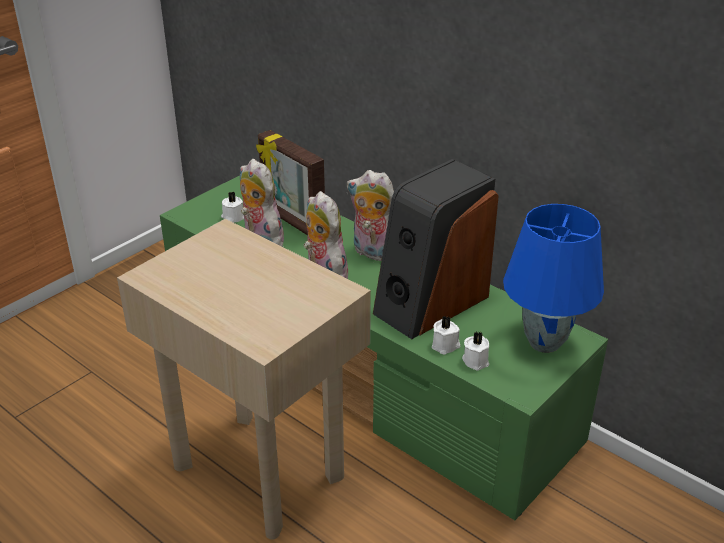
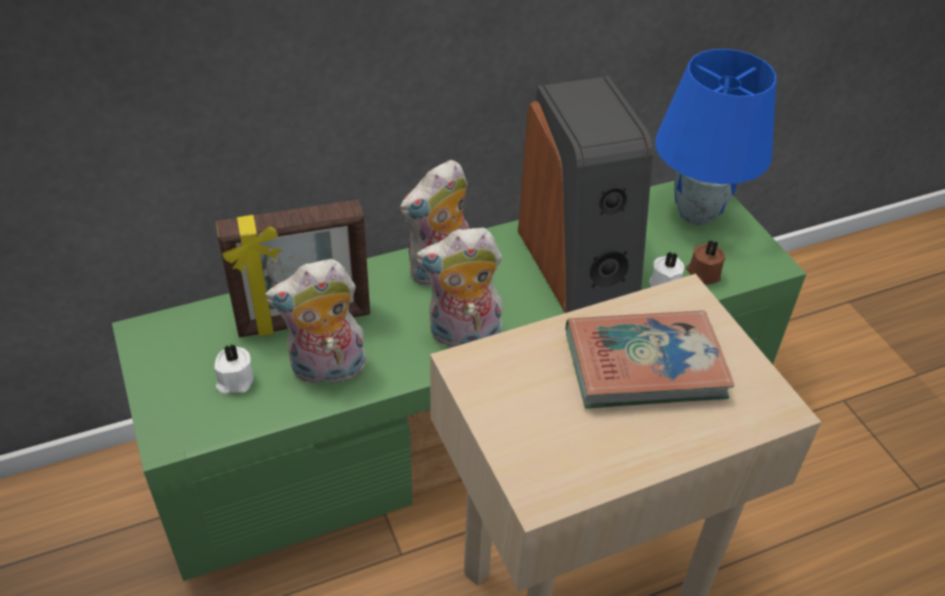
camera: 65 degrees left, 10 degrees up
white candle [462,332,489,370] -> brown candle [686,240,725,285]
none -> book [566,310,734,408]

